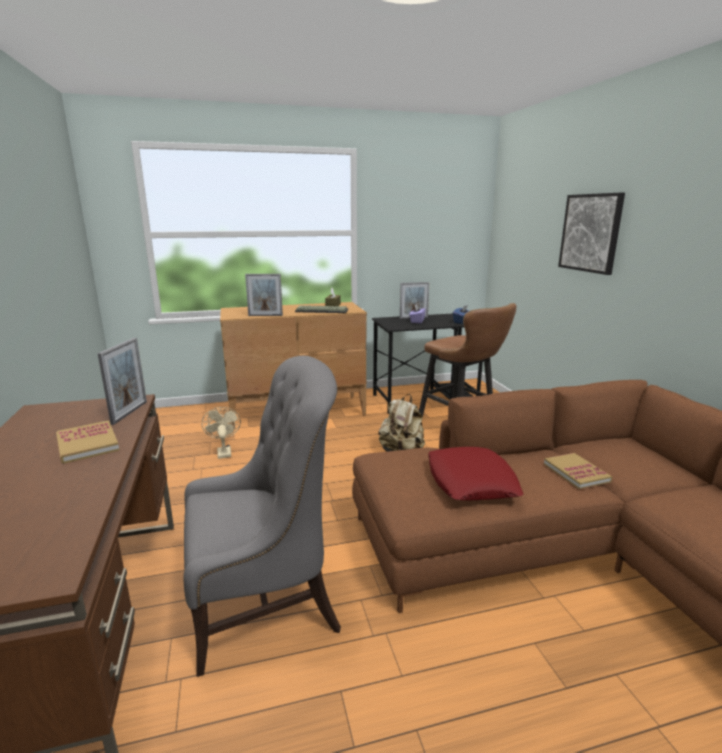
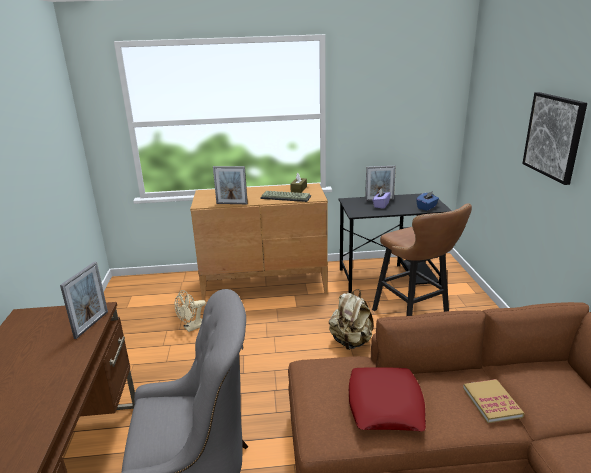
camera: 10 degrees right, 5 degrees up
book [56,420,119,464] -> none
beige fan [202,407,241,459] -> beige fan turned 120 degrees counterclockwise [175,290,206,332]

